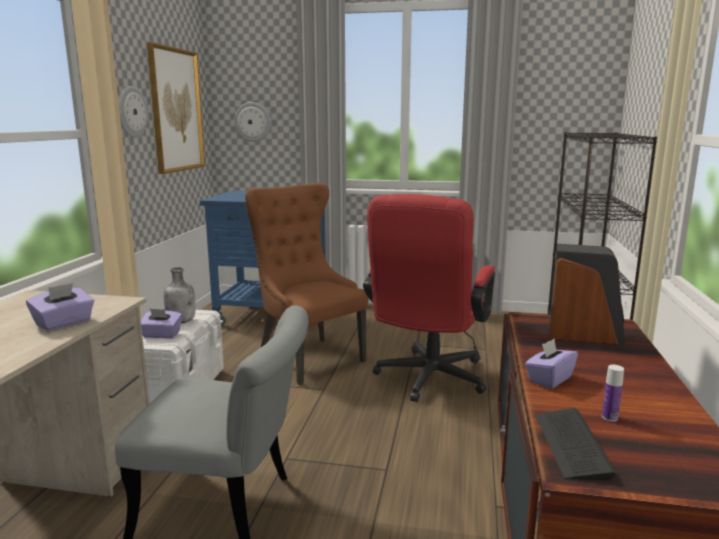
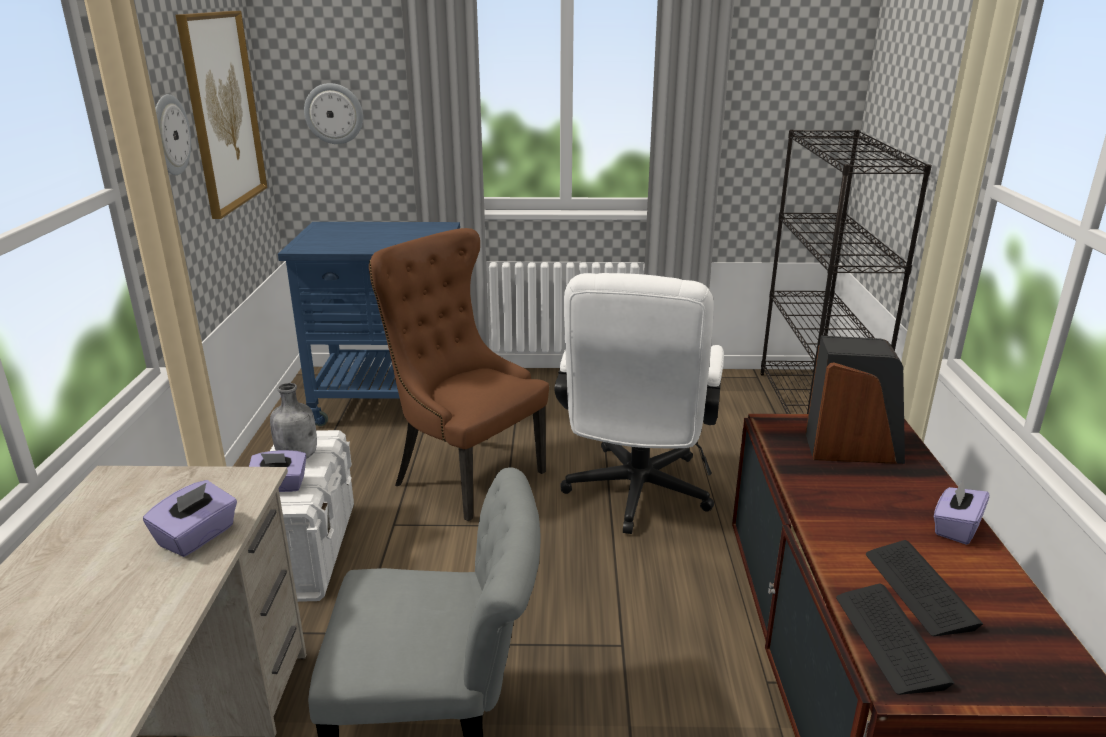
camera: 10 degrees left, 10 degrees up
red office chair [363,194,495,402] -> white office chair [554,273,724,534]
purple tissue box [525,339,578,389] -> purple tissue box moved to [934,480,989,545]
bottle [602,365,624,422] -> keyboard [866,540,983,636]

